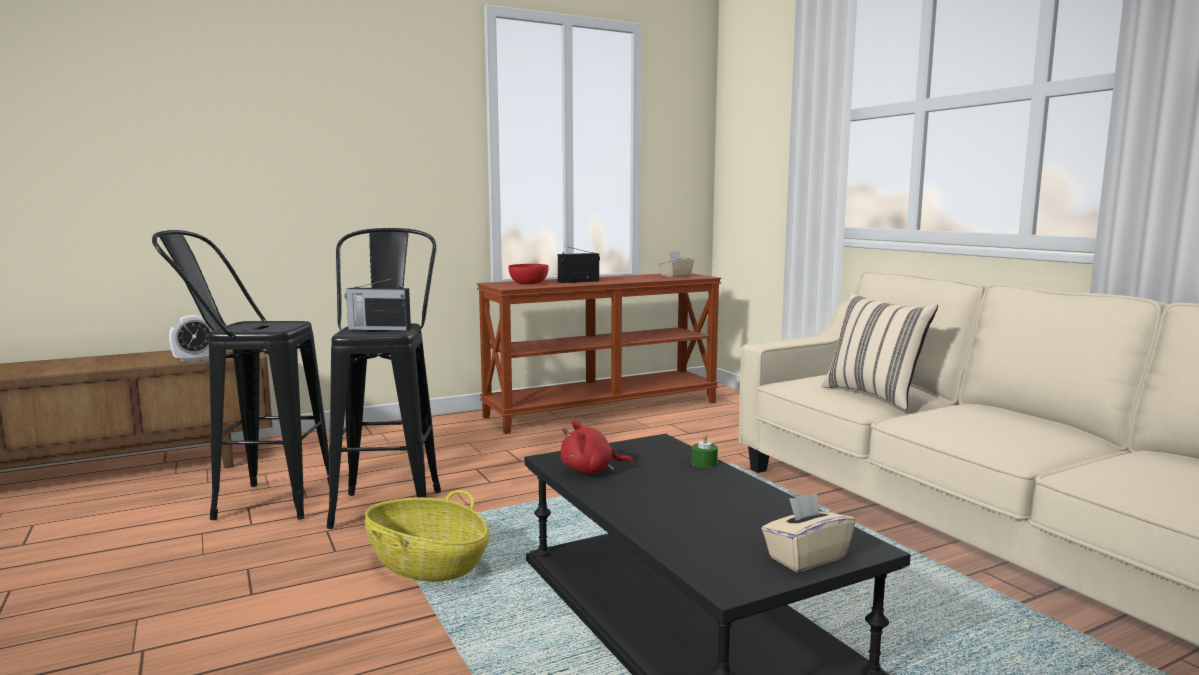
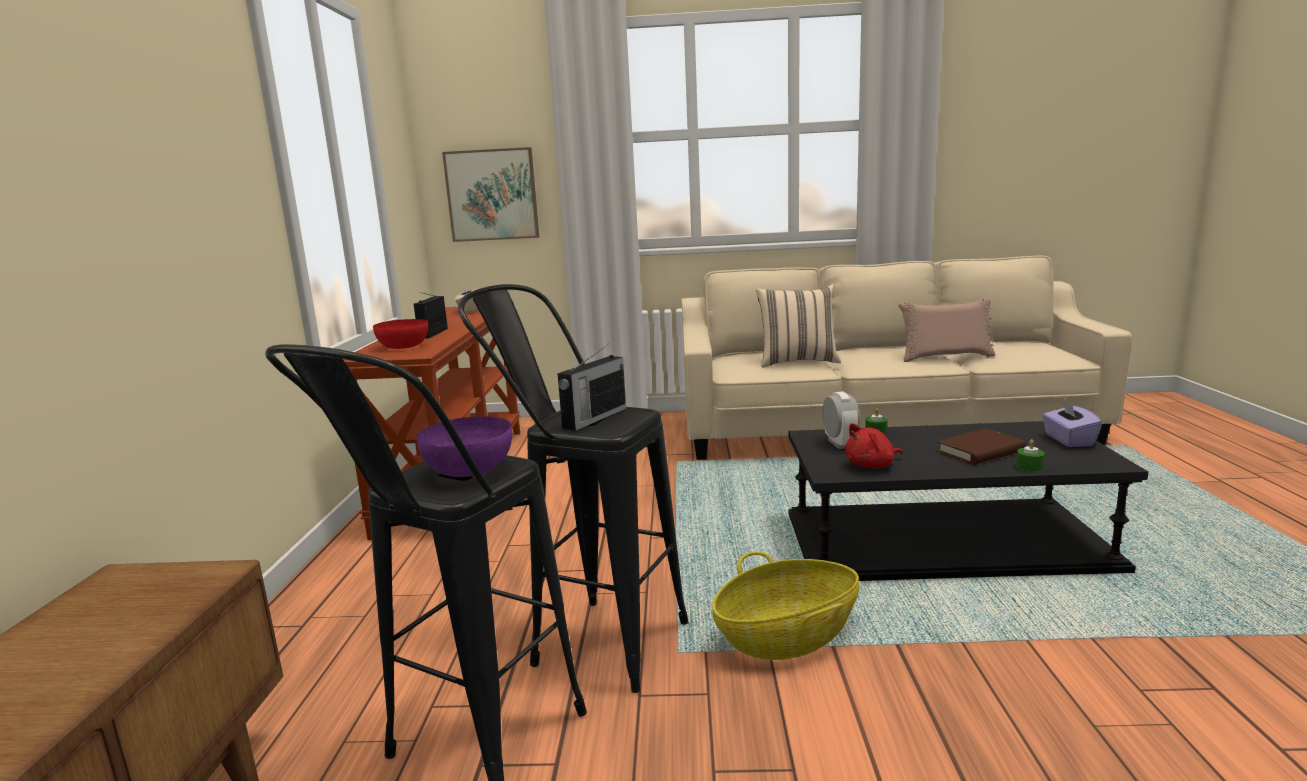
camera: 60 degrees left, 5 degrees up
alarm clock [169,315,213,362] -> alarm clock moved to [822,391,860,449]
red plush toy [560,420,634,473] -> red plush toy turned 45 degrees clockwise [845,423,903,468]
beige tissue box [762,492,855,572] -> purple tissue box [1042,399,1102,447]
none -> purple bowl [417,416,512,477]
none -> picture [442,147,539,242]
none -> beige pillow [899,298,995,362]
none -> brown book [937,429,1026,465]
none -> green candle [1016,439,1045,472]

